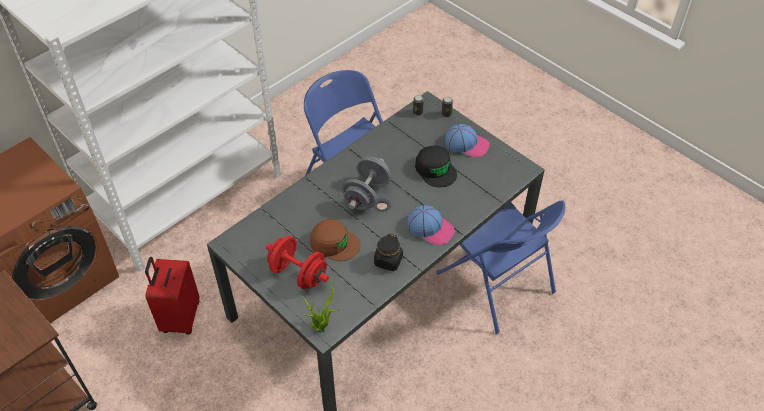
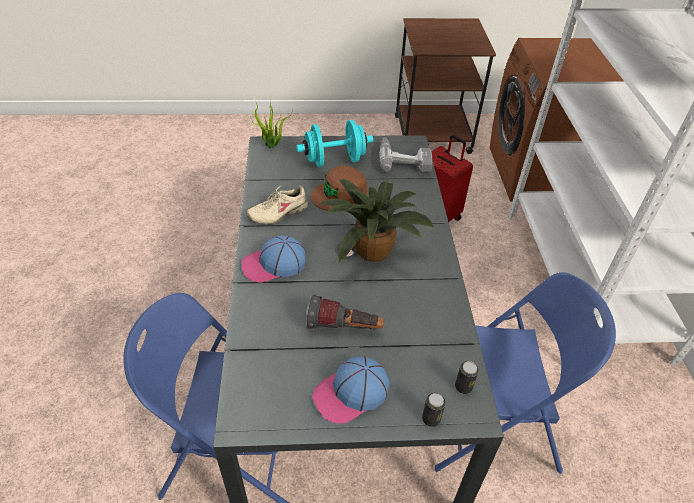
camera: 130 degrees right, 5 degrees down
red dumbbell [266,236,329,289] -> turquoise dumbbell [296,120,373,167]
grey dumbbell [342,157,391,210] -> potted plant [319,179,434,262]
black jar [374,234,403,271] -> beige shoe [246,185,308,225]
black cap [415,145,457,187] -> flashlight [306,294,384,330]
none -> power drill [379,137,433,172]

